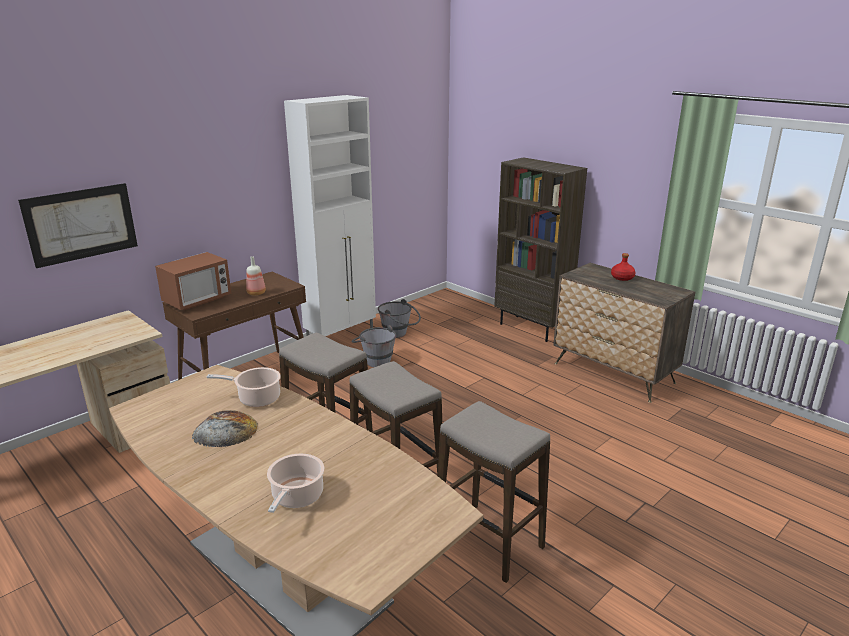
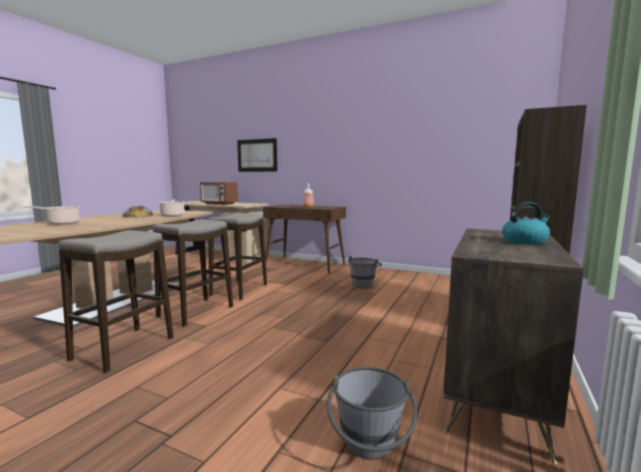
camera: 70 degrees right, 15 degrees down
microwave [155,252,231,310] -> microwave moved to [200,182,238,205]
white cabinet [284,95,376,336] -> none
grey bucket [378,299,421,338] -> grey bucket moved to [327,367,418,460]
red bottle [611,253,636,281] -> kettle [502,202,550,244]

